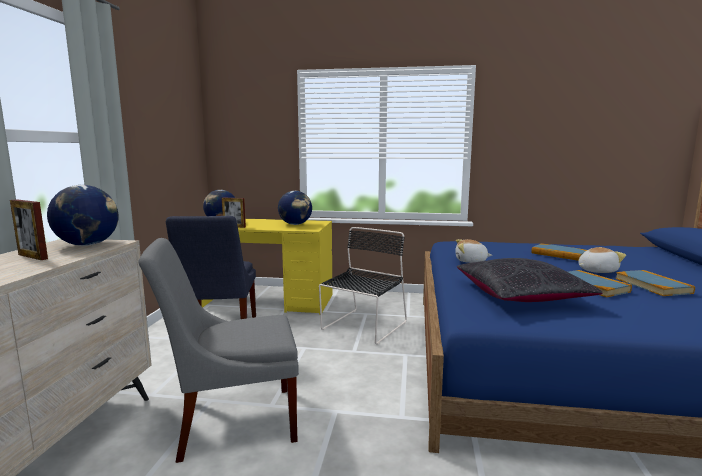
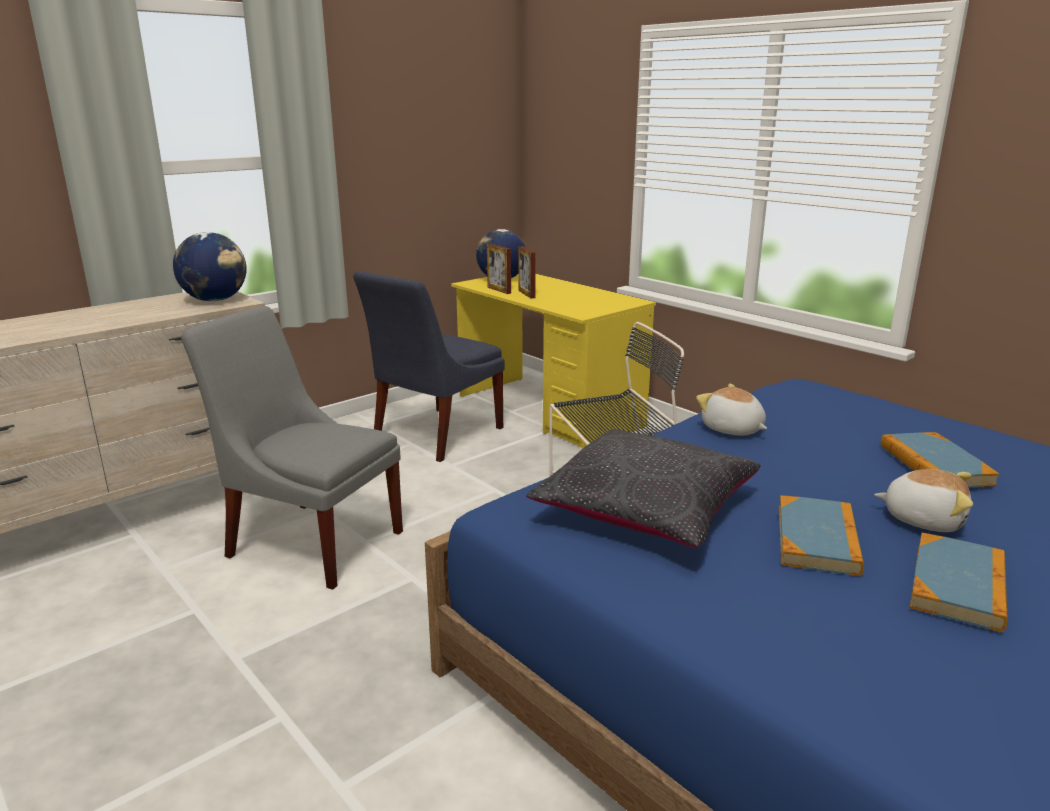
camera: 40 degrees right, 10 degrees up
picture frame [10,199,48,260] -> picture frame moved to [518,246,536,299]
globe [278,191,312,225] -> none

